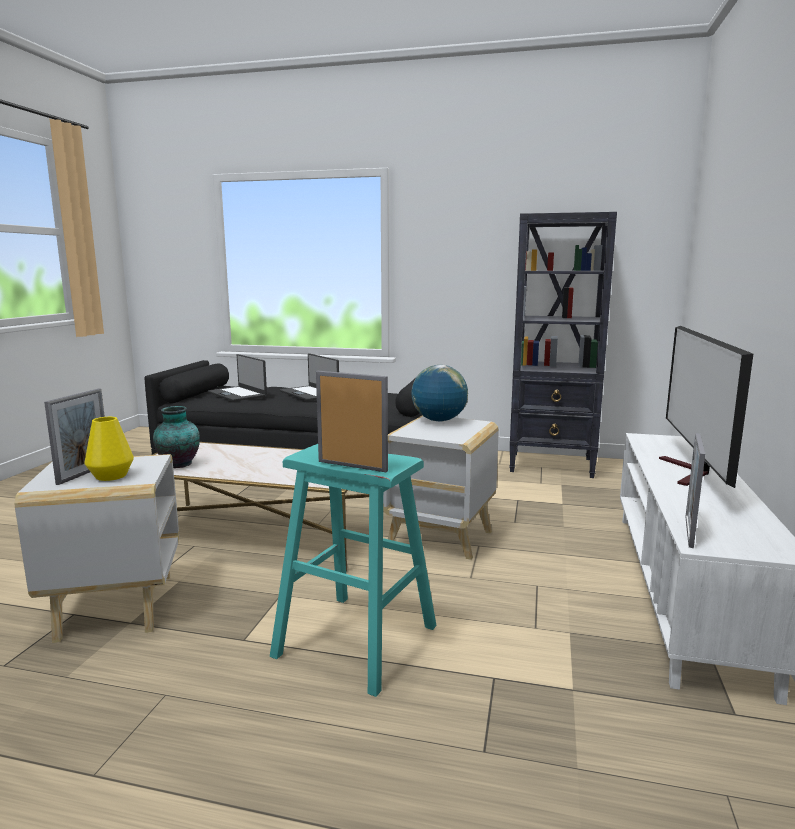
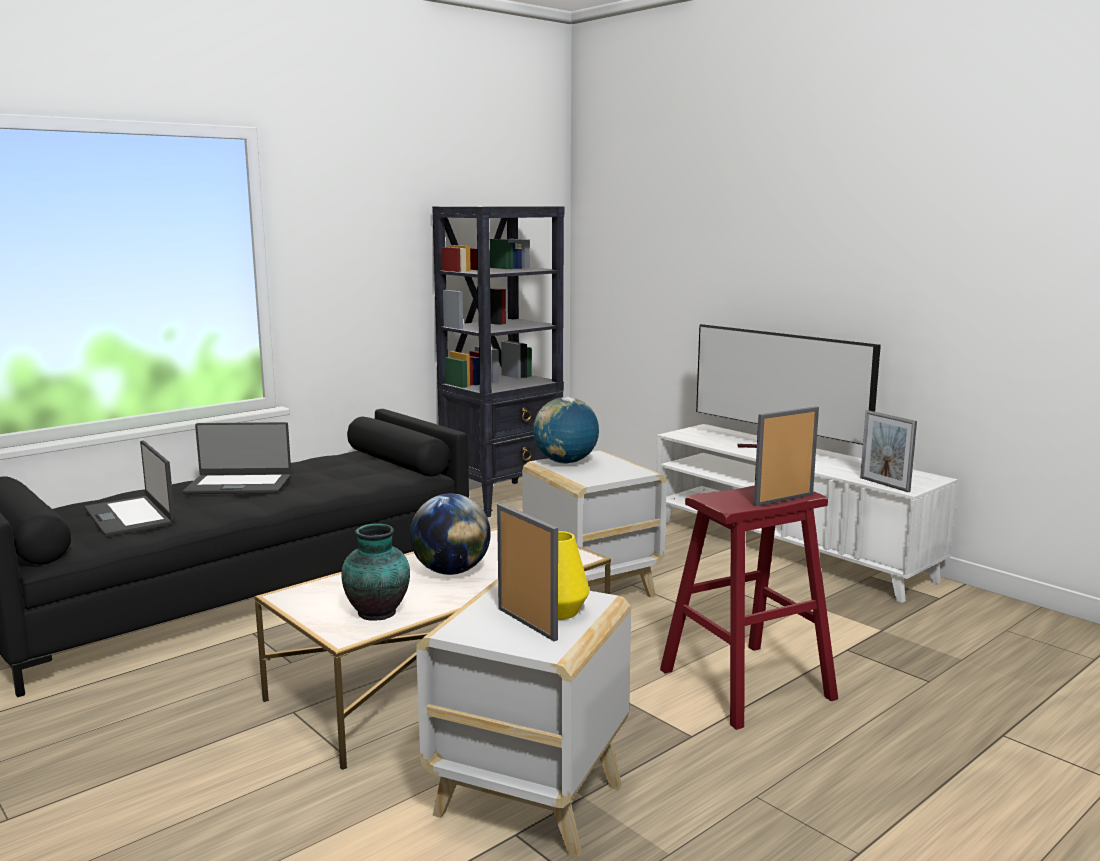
camera: 55 degrees left, 0 degrees up
laptop [208,354,267,402] -> laptop turned 60 degrees clockwise [84,441,175,537]
turquoise stool [270,444,436,697] -> red stool [660,485,838,730]
none -> globe [410,494,491,575]

